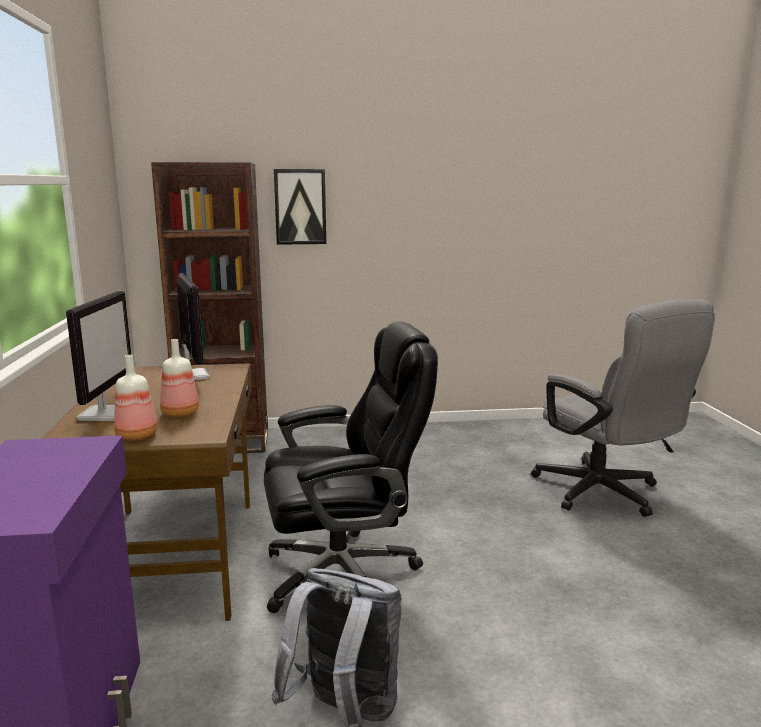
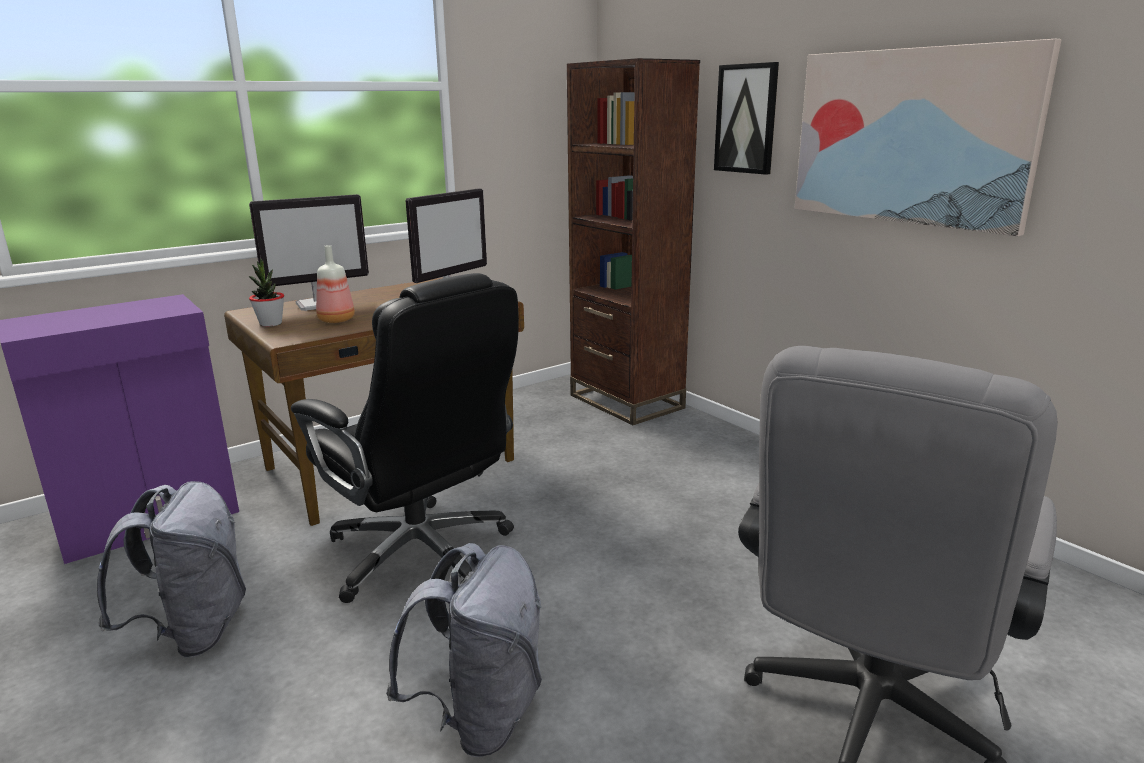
camera: 60 degrees right, 5 degrees up
bottle [114,355,158,441] -> potted plant [249,258,284,327]
none -> grey backpack [386,543,542,757]
none -> picture [794,39,1061,236]

